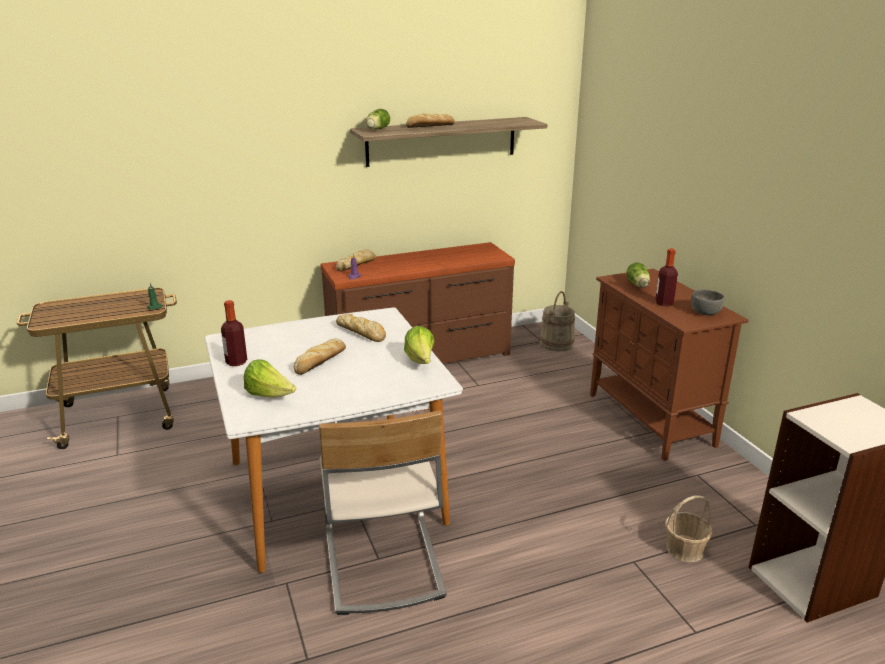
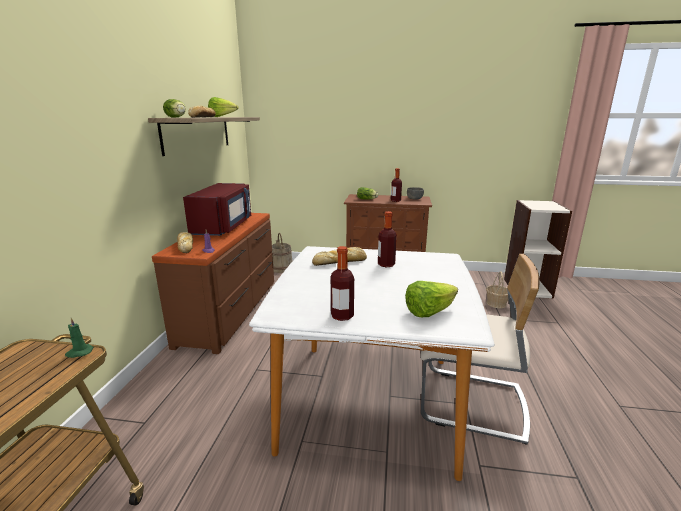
camera: 60 degrees left, 5 degrees down
bread [294,338,346,375] -> none
lettuce [404,326,435,364] -> lettuce moved to [208,97,239,117]
none -> red microwave [183,183,251,236]
none -> bottle [378,211,397,268]

